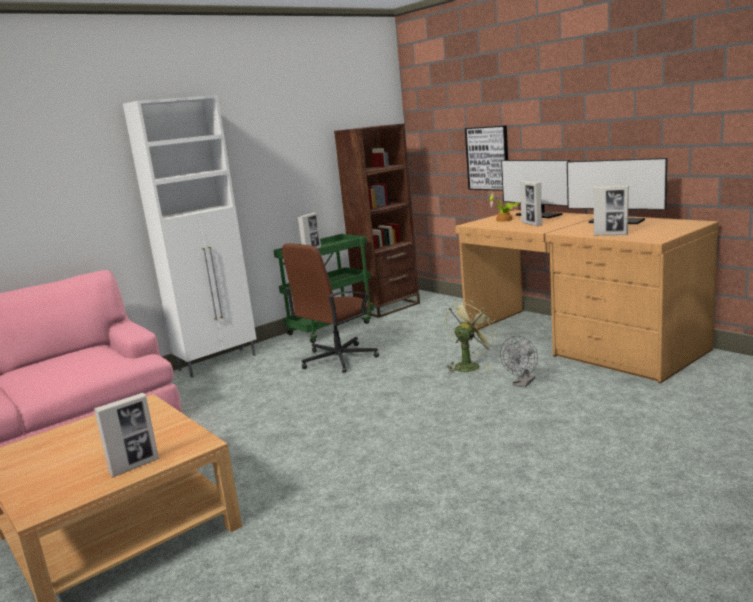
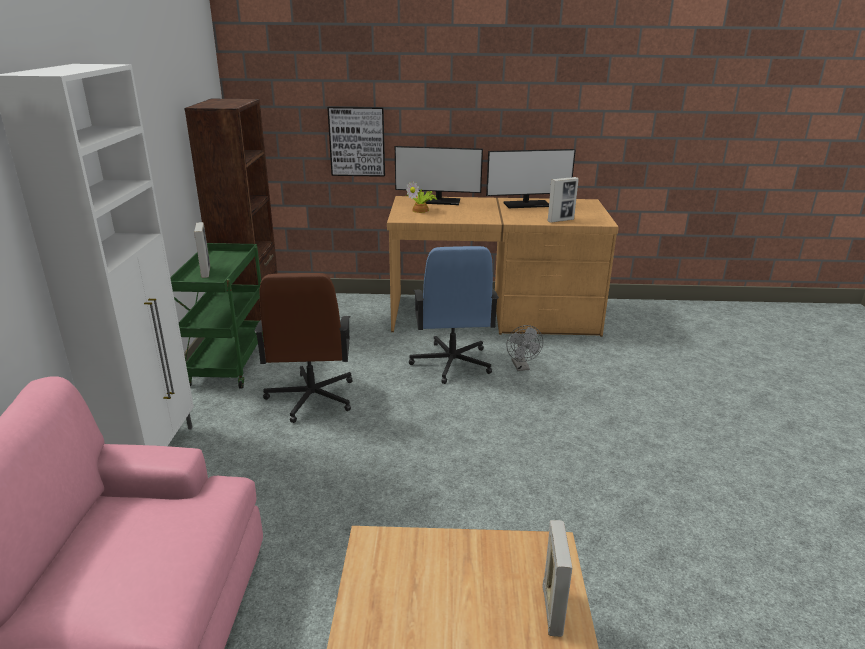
camera: 50 degrees left, 10 degrees up
green fan [445,299,498,373] -> blue office chair [409,246,499,384]
picture frame [520,181,542,226] -> none

